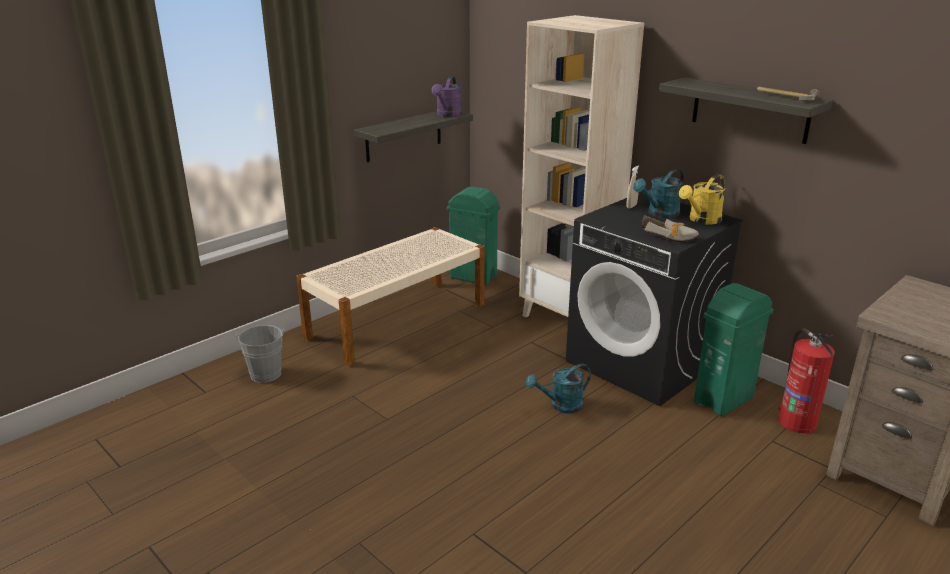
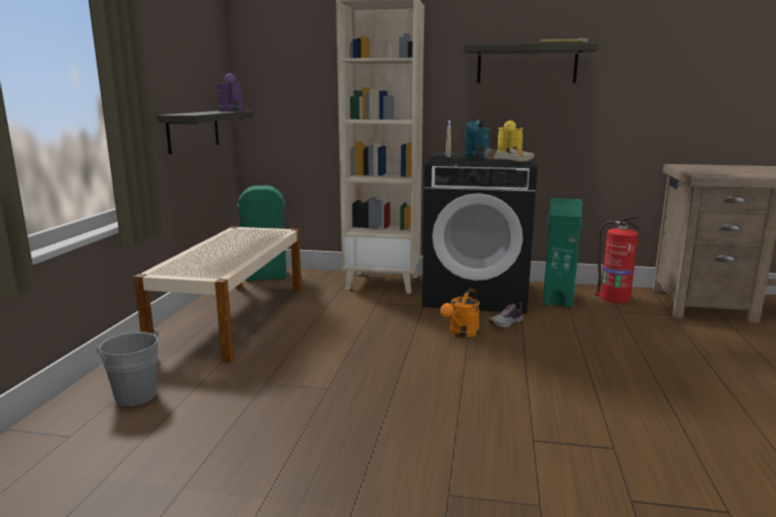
camera: 35 degrees left, 10 degrees down
turquoise watering can [526,364,591,413] -> orange watering can [440,289,480,337]
none -> shoe [489,302,523,328]

